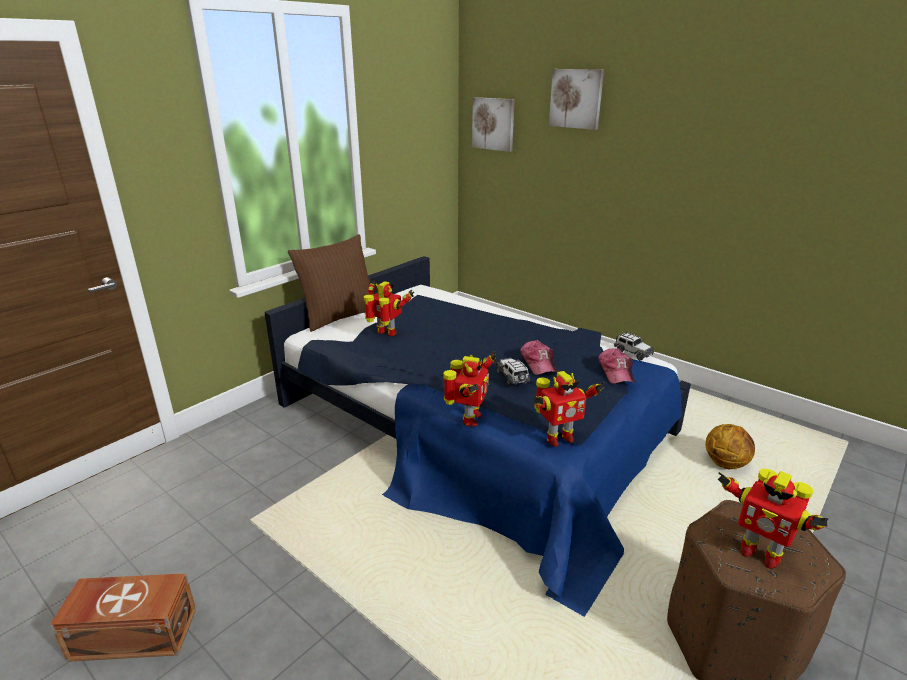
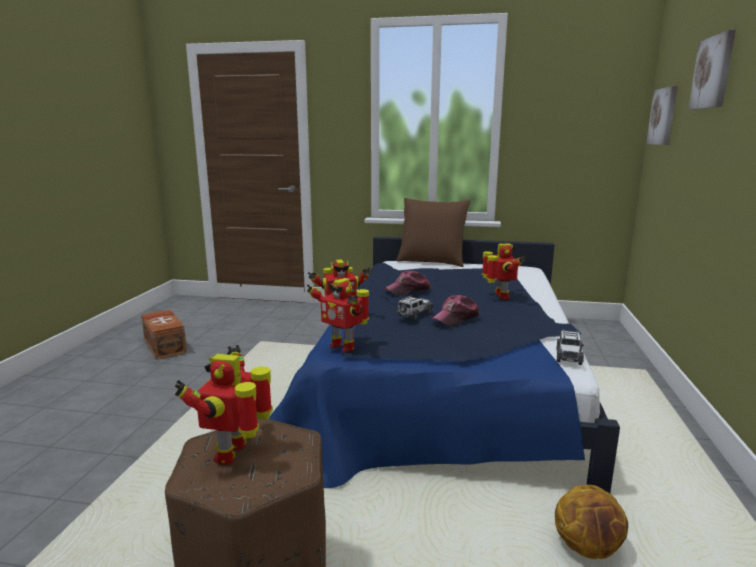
camera: 60 degrees right, 10 degrees down
toy robot [364,280,414,336] -> toy robot moved to [482,243,525,300]
cap [599,348,635,383] -> cap moved to [384,271,430,296]

